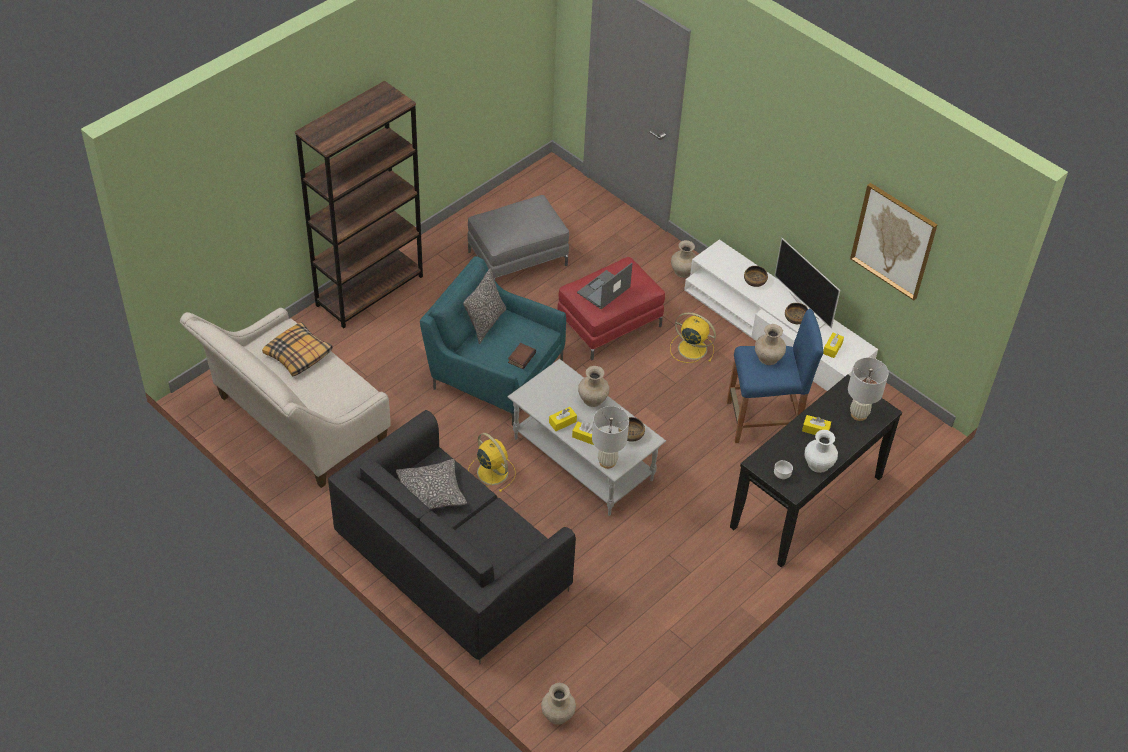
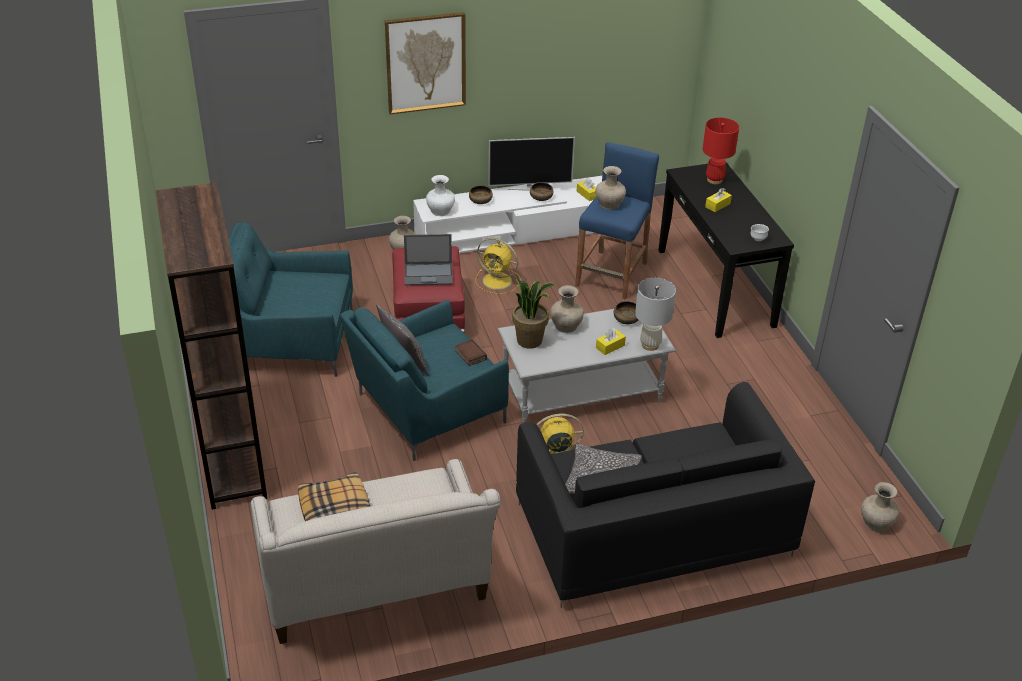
camera: 60 degrees left, 10 degrees down
grey ottoman [467,195,569,280] -> turquoise armchair [228,223,353,377]
yellow tissue box [549,407,577,431] -> none
laptop [577,263,633,309] -> laptop turned 75 degrees counterclockwise [404,234,453,286]
yellow fan [670,312,716,363] -> yellow fan turned 120 degrees counterclockwise [475,238,521,294]
white vase [804,430,838,473] -> white vase moved to [426,175,455,216]
white table lamp [848,358,889,421] -> red table lamp [703,118,739,184]
picture [850,183,938,300] -> picture moved to [385,12,466,114]
none -> potted plant [512,278,555,349]

